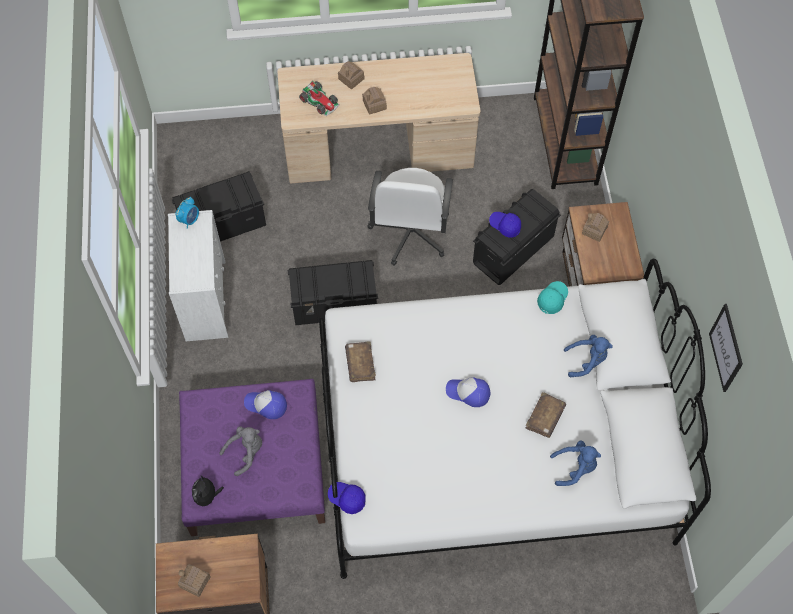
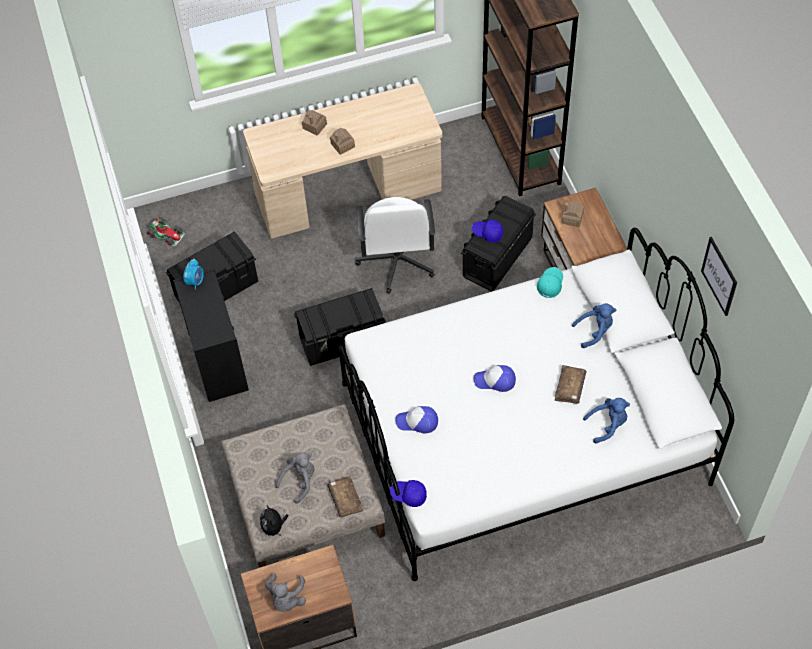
camera: 10 degrees left, 5 degrees down
white dresser [168,210,228,341] -> black dresser [173,269,249,402]
toy house [178,564,211,597] -> grey plush toy [265,573,306,612]
purple ottoman [179,379,325,536] -> beige ottoman [221,404,385,568]
cap [244,390,287,419] -> cap moved to [395,406,438,434]
toy car [299,81,340,117] -> toy car moved to [147,217,185,246]
brown book [345,341,376,382] -> brown book moved to [327,476,363,517]

